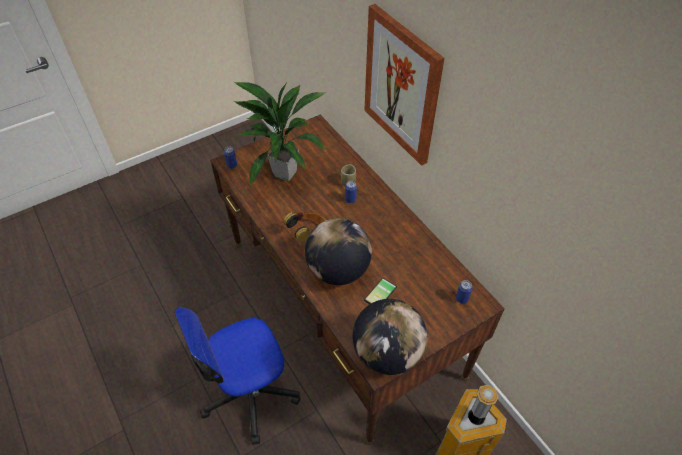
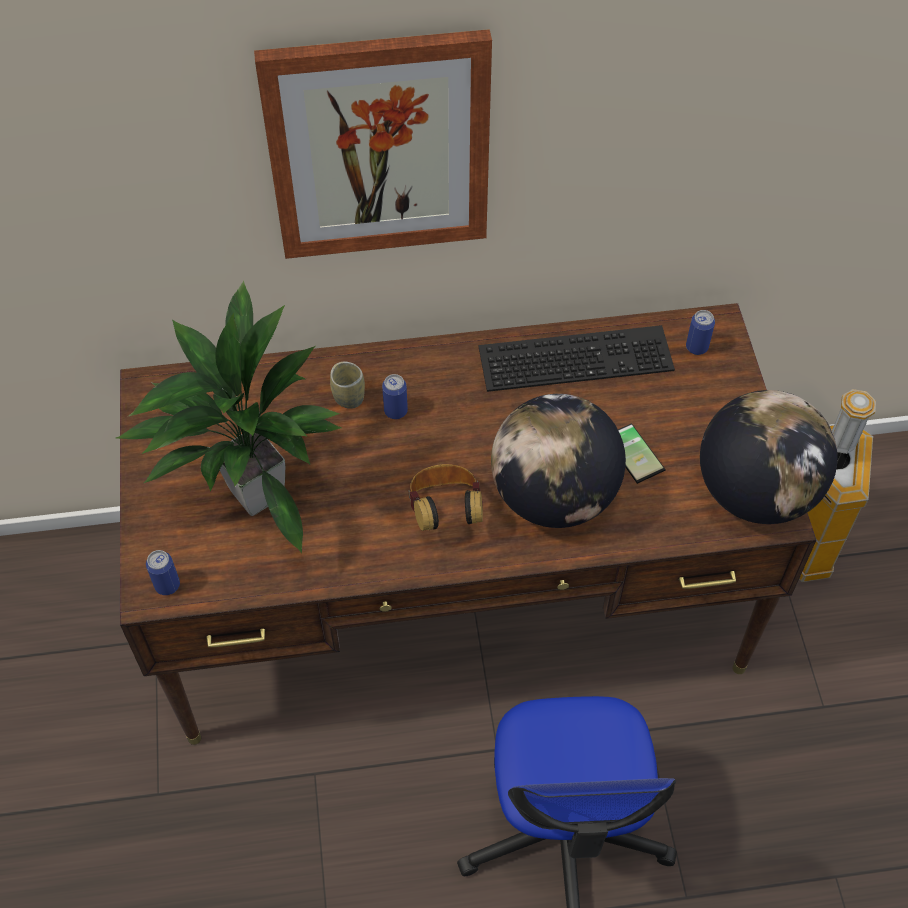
camera: 65 degrees left, 5 degrees up
none -> keyboard [479,325,675,392]

